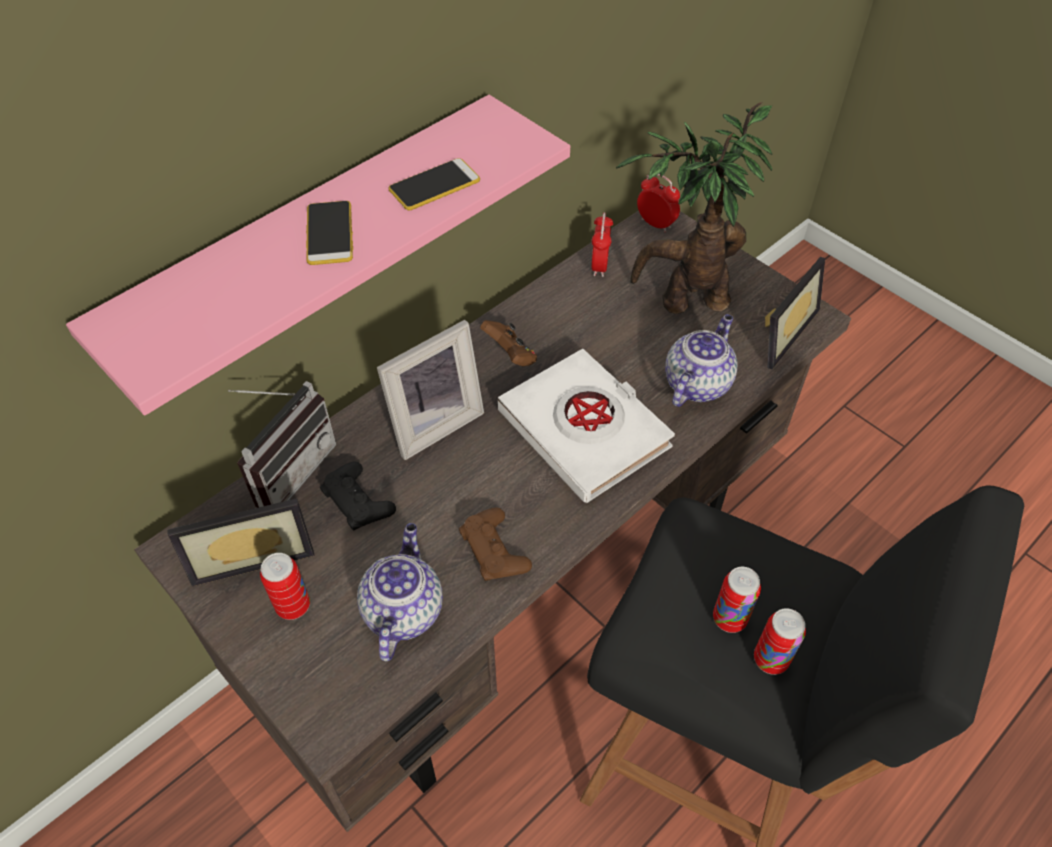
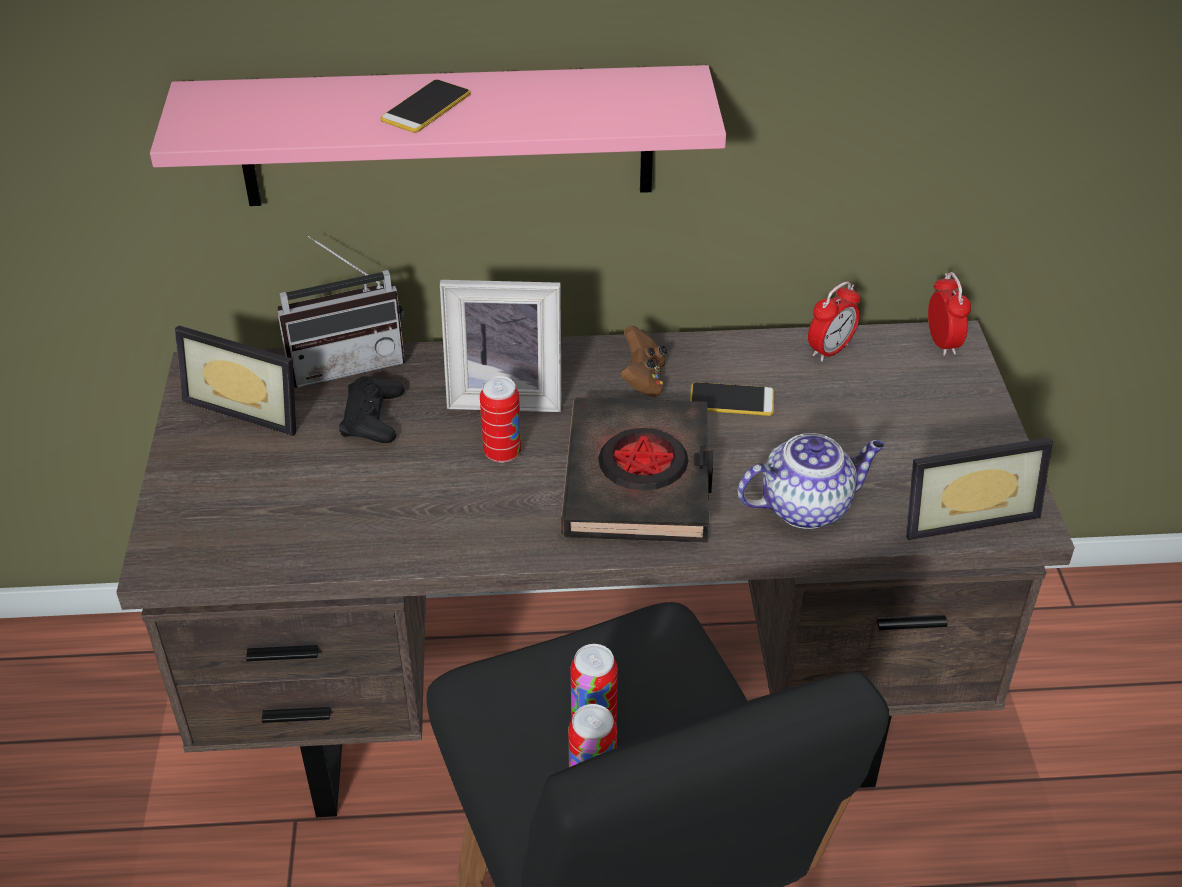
camera: 40 degrees right, 10 degrees down
can [260,553,310,620] -> can moved to [480,376,521,463]
teapot [357,523,443,662] -> none
phone [388,158,480,210] -> phone moved to [690,382,774,416]
brown game controller [459,507,532,581] -> none
white book [498,349,675,503] -> black book [561,398,713,543]
potted plant [616,102,772,314] -> none

